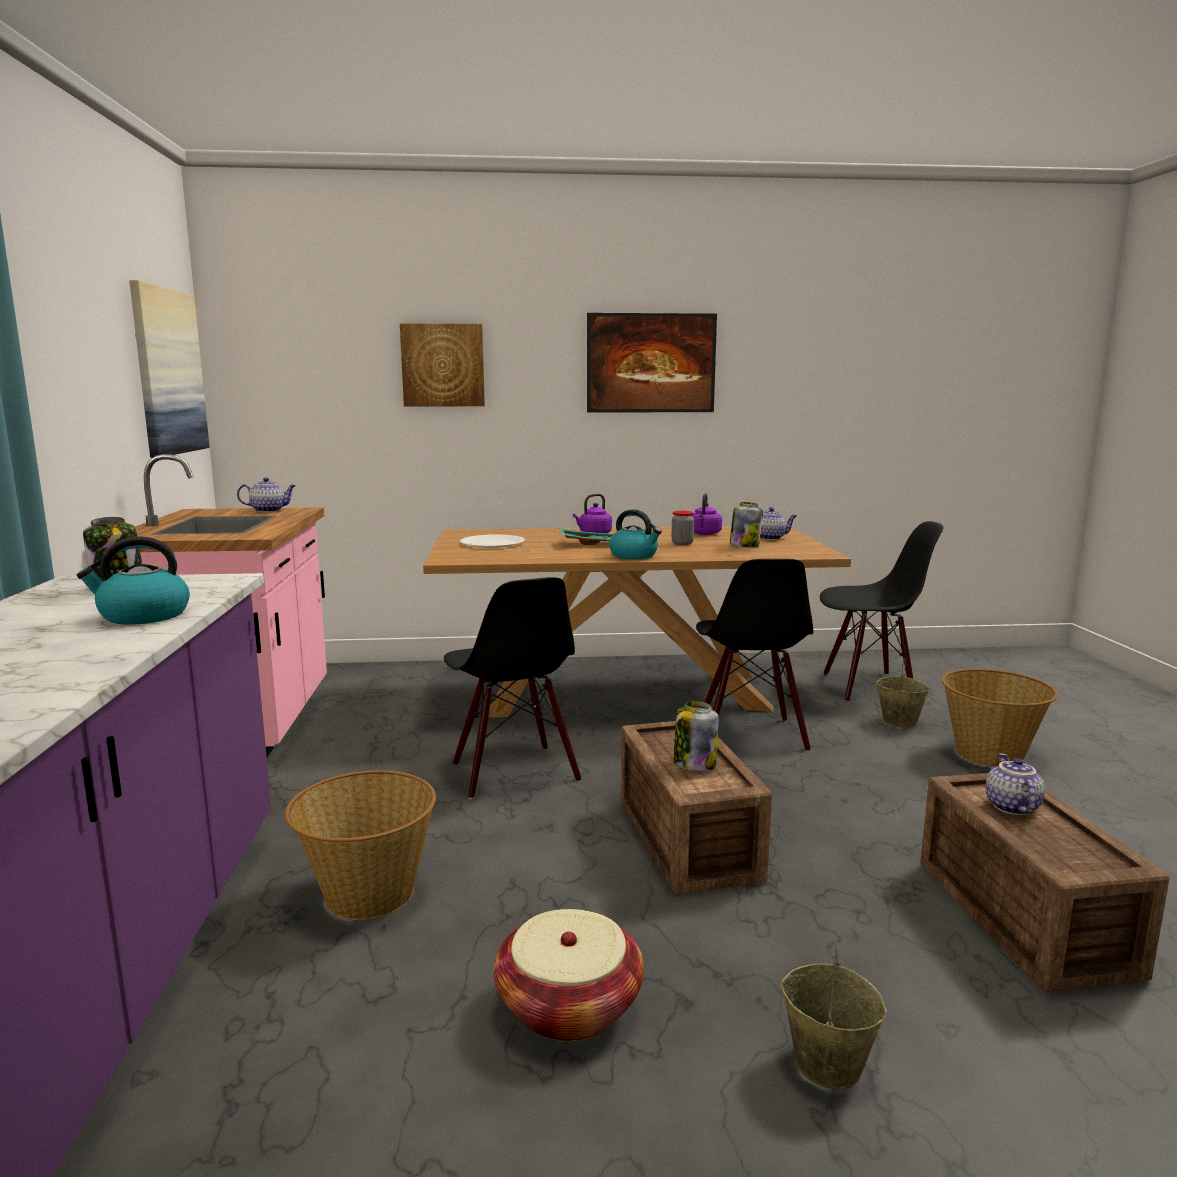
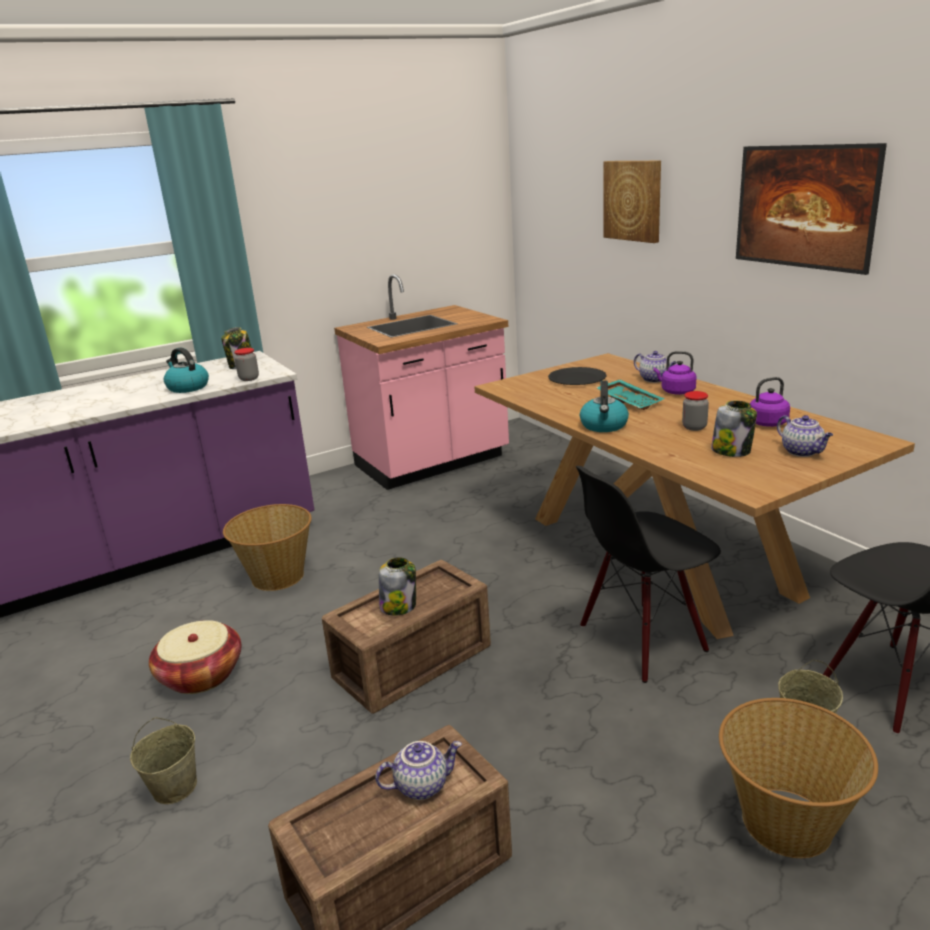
camera: 65 degrees right, 10 degrees up
picture [129,280,210,458] -> none
teapot [237,477,296,512] -> teapot moved to [634,351,677,383]
black chair [444,577,581,799] -> none
white plate [460,534,525,548] -> black plate [548,367,607,385]
none -> jar [234,348,259,381]

